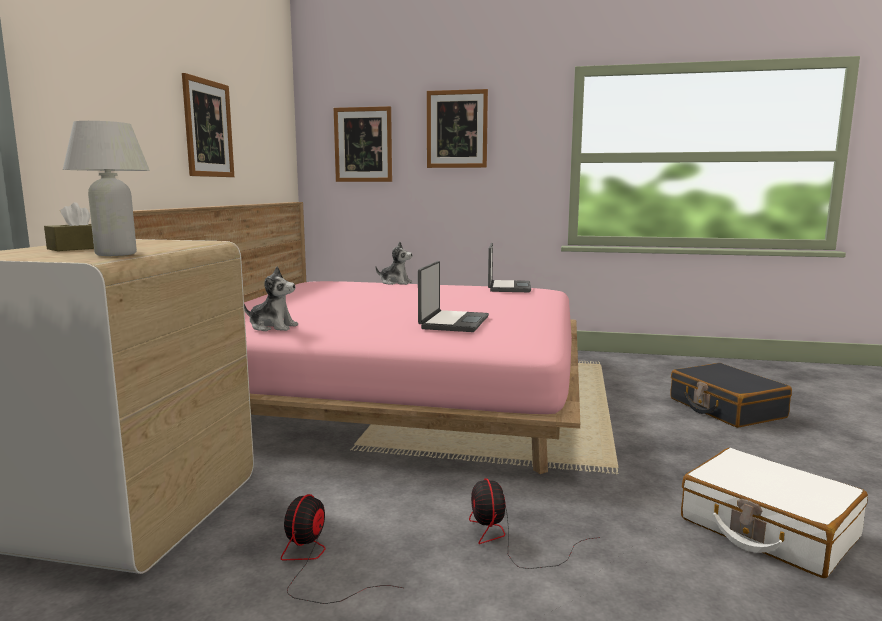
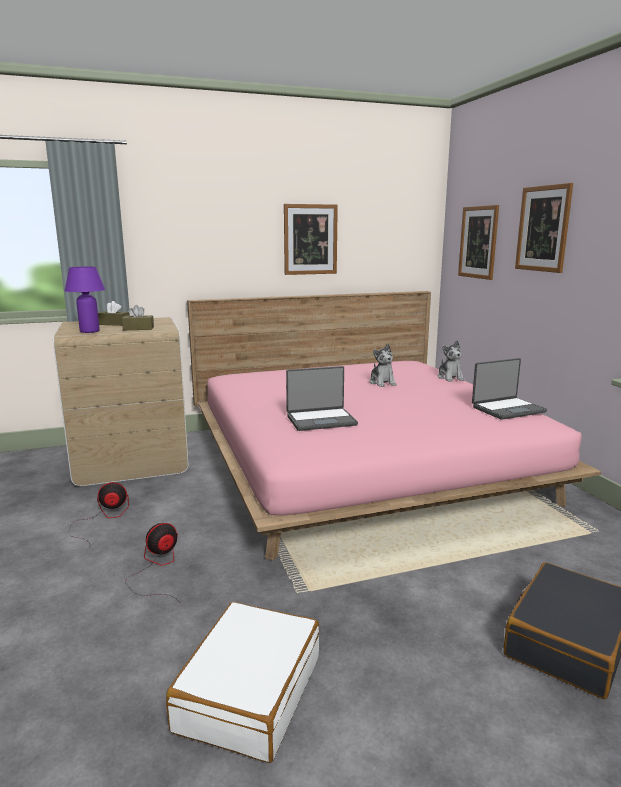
camera: 60 degrees right, 5 degrees up
white table lamp [63,121,150,256] -> purple table lamp [65,267,105,333]
plush toy [244,267,298,331] -> plush toy moved to [369,344,397,387]
none -> brown tissue box [122,305,154,330]

